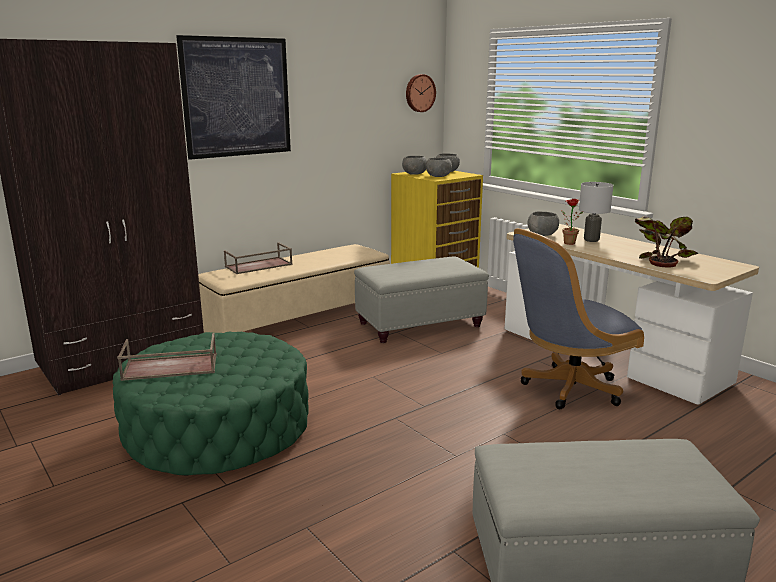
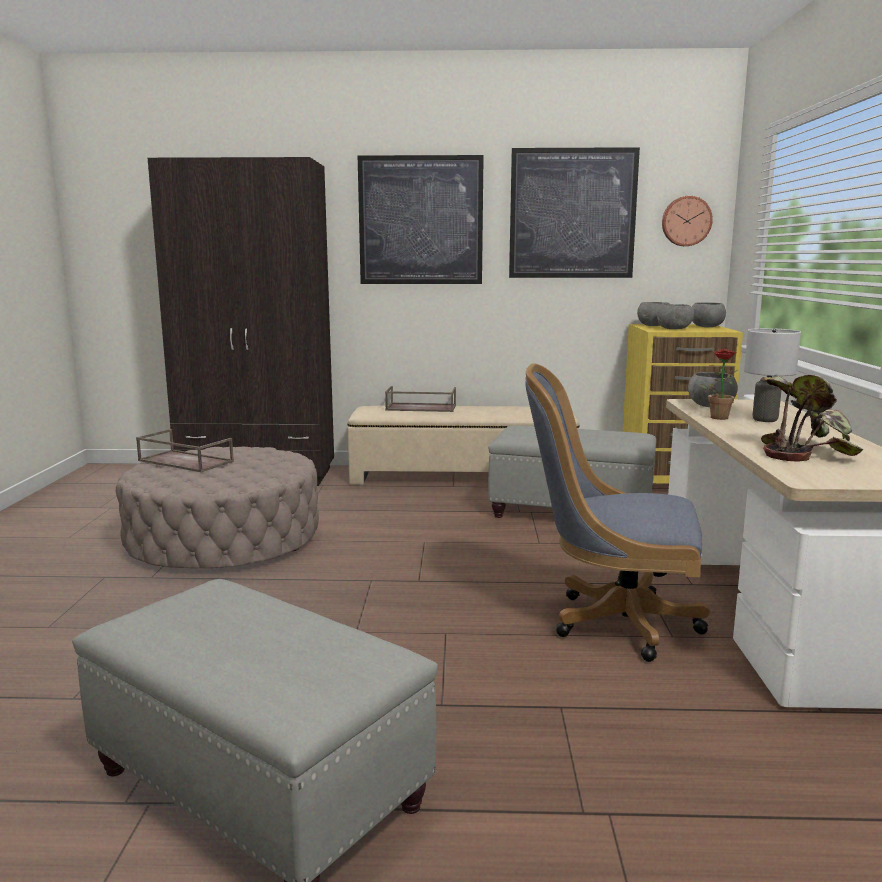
camera: 40 degrees right, 5 degrees down
green ottoman [113,332,309,476] -> beige ottoman [116,447,319,568]
none -> picture [509,147,640,278]

